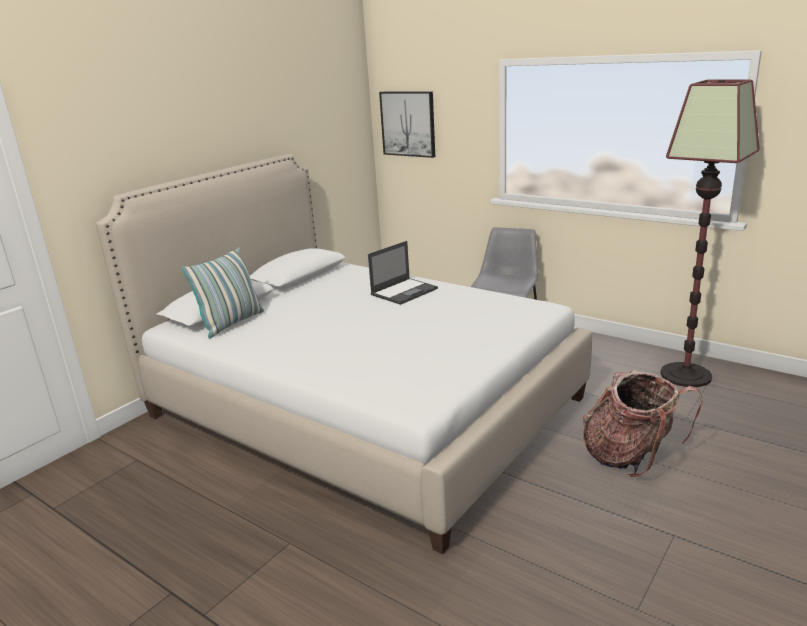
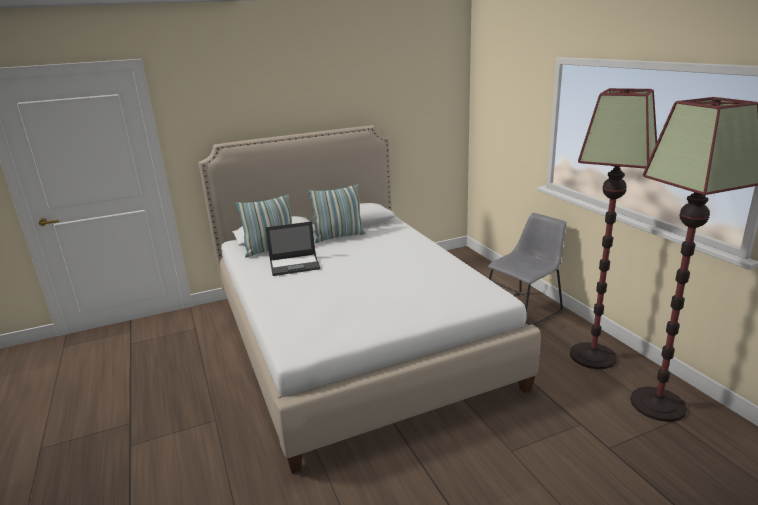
camera: 30 degrees right, 0 degrees up
laptop [368,241,438,305] -> laptop moved to [265,221,320,276]
picture [379,91,435,158] -> none
backpack [583,370,703,477] -> none
none -> pillow [308,184,366,243]
none -> floor lamp [570,88,657,369]

